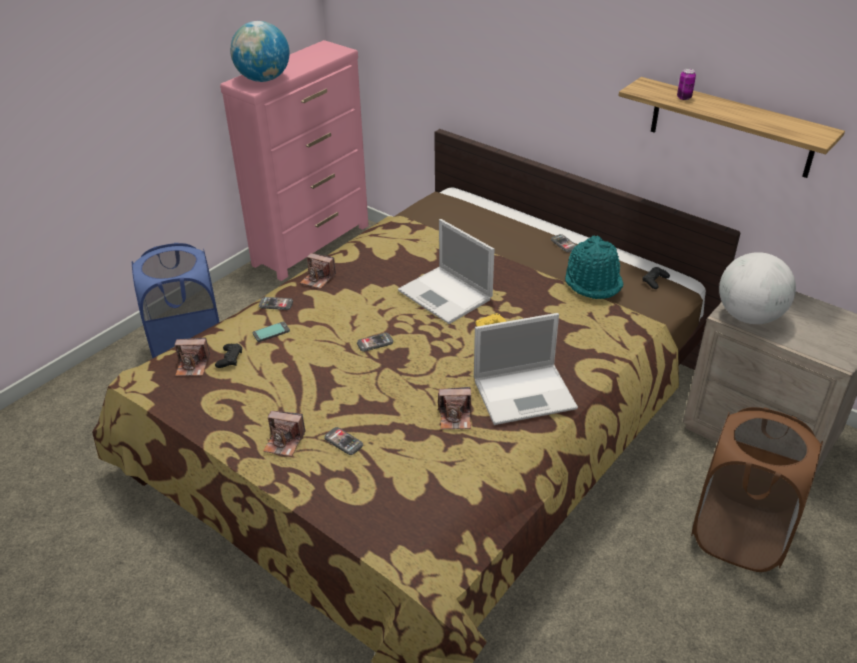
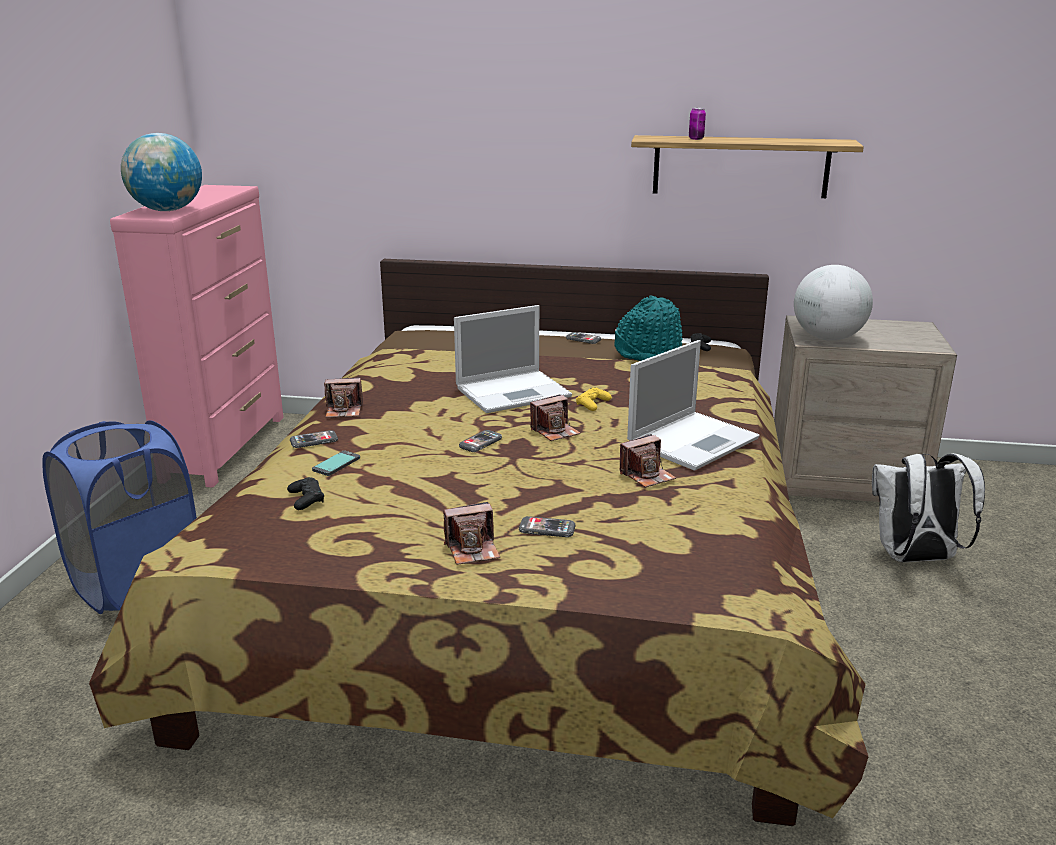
camera: 30 degrees left, 15 degrees down
camera [174,337,210,376] -> camera moved to [530,394,581,441]
laptop [398,219,495,324] -> laptop turned 45 degrees counterclockwise [454,305,572,413]
brown laundry basket [691,407,823,572] -> white backpack [872,453,985,562]

